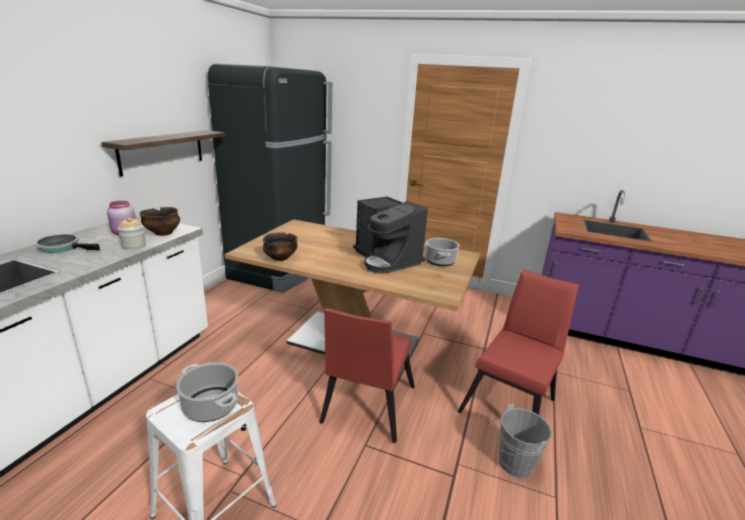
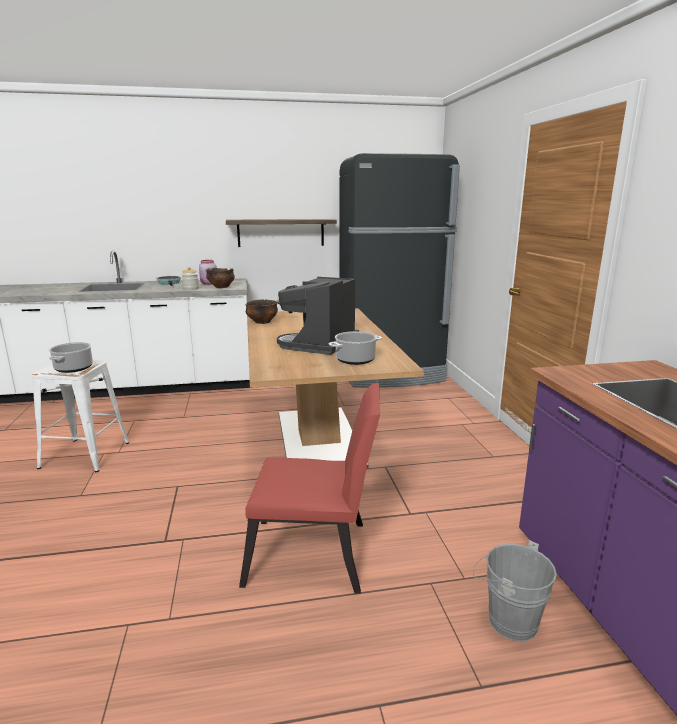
camera: 60 degrees right, 5 degrees down
red chair [319,308,415,443] -> none
grey bucket [490,404,552,478] -> grey bucket moved to [473,541,557,641]

